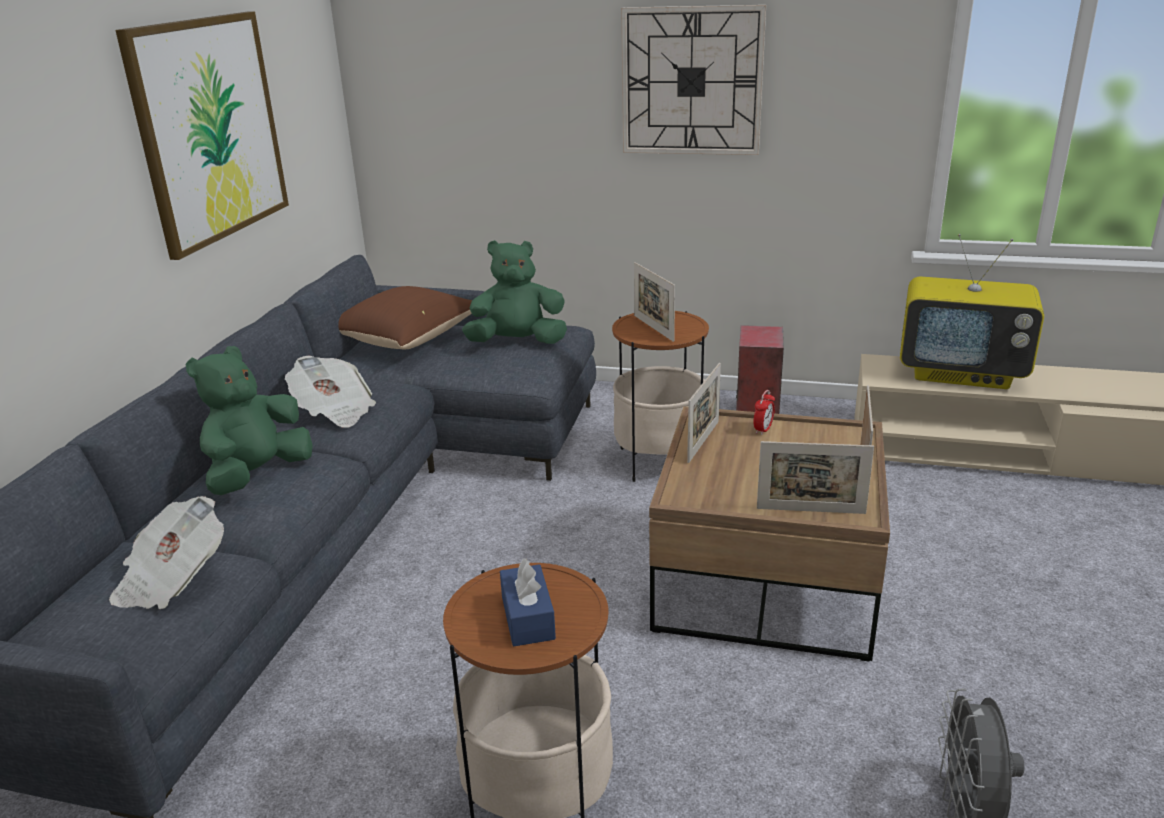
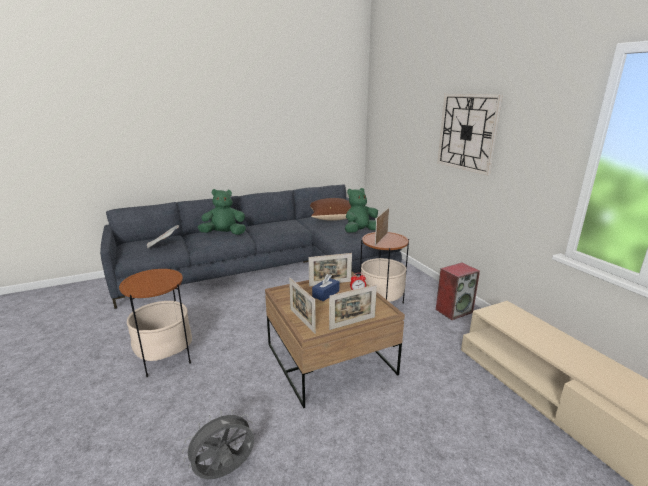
camera: 50 degrees right, 5 degrees down
picture [115,11,289,260] -> none
newspaper [285,356,376,428] -> none
green plush toy [462,240,567,344] -> green plush toy turned 75 degrees counterclockwise [345,188,378,233]
blue tissue box [500,558,556,646] -> blue tissue box moved to [312,274,339,301]
television [900,234,1044,389] -> none

